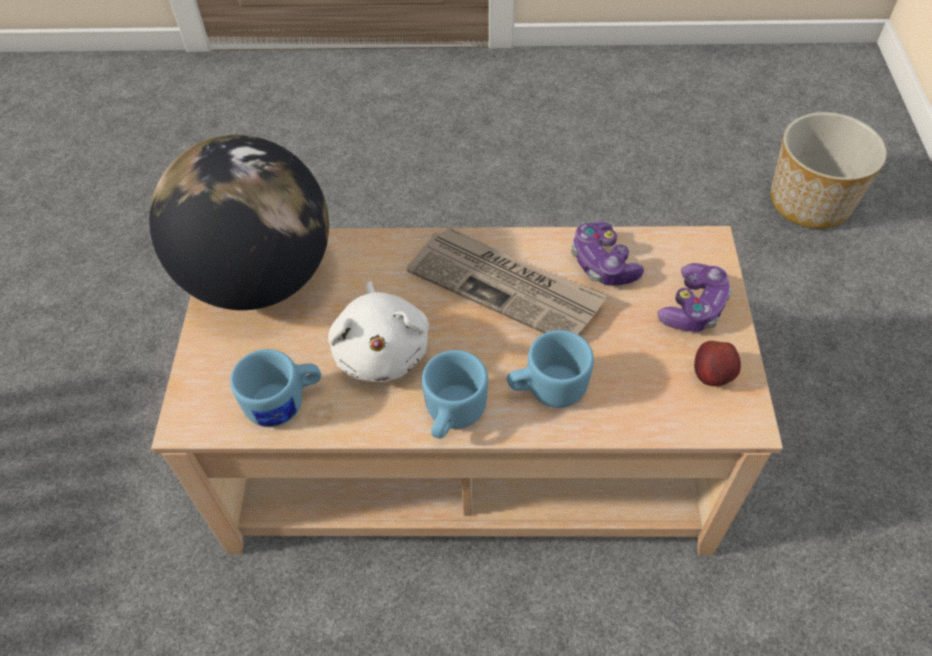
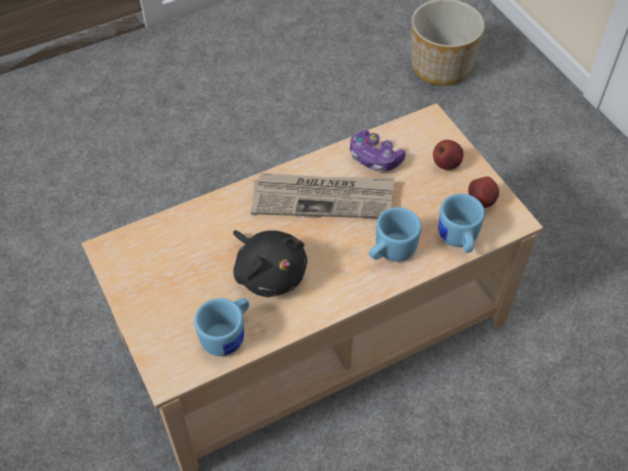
camera: 30 degrees left, 0 degrees up
globe [149,135,329,310] -> none
white plush toy [328,281,429,382] -> black plush toy [233,230,307,297]
blue mug [422,350,488,439] -> blue mug moved to [438,194,485,253]
game controller [658,263,732,332] -> apple [433,140,464,170]

